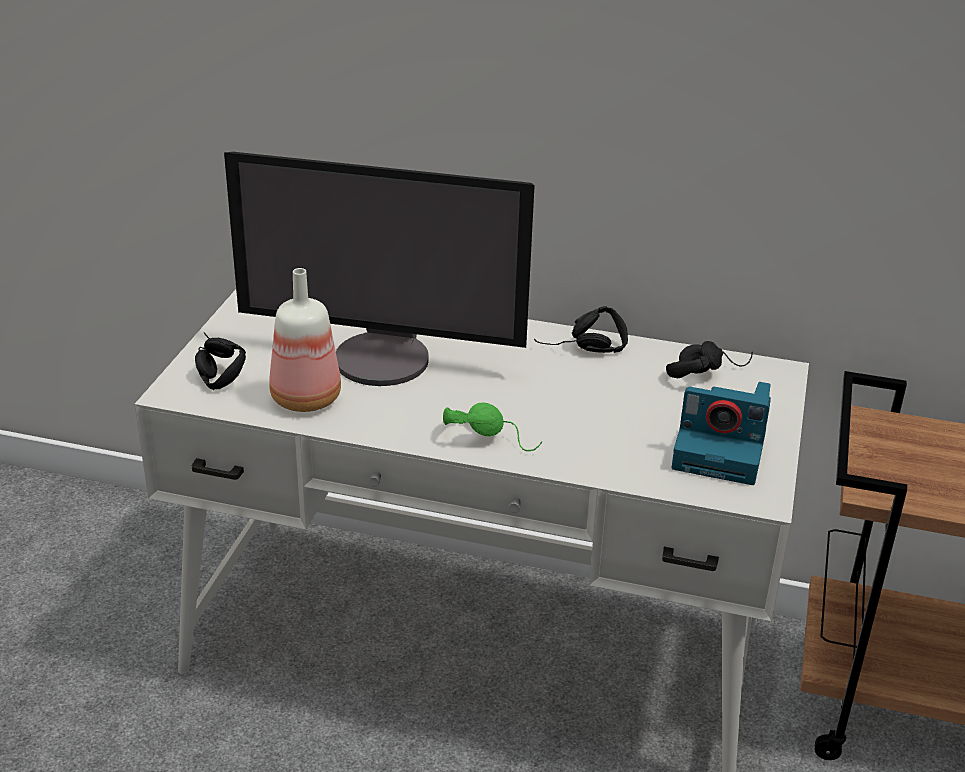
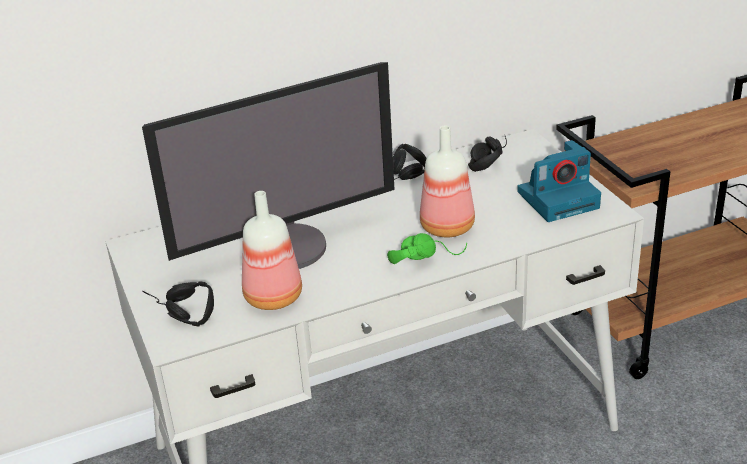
camera: 35 degrees left, 0 degrees up
none -> bottle [420,126,475,237]

